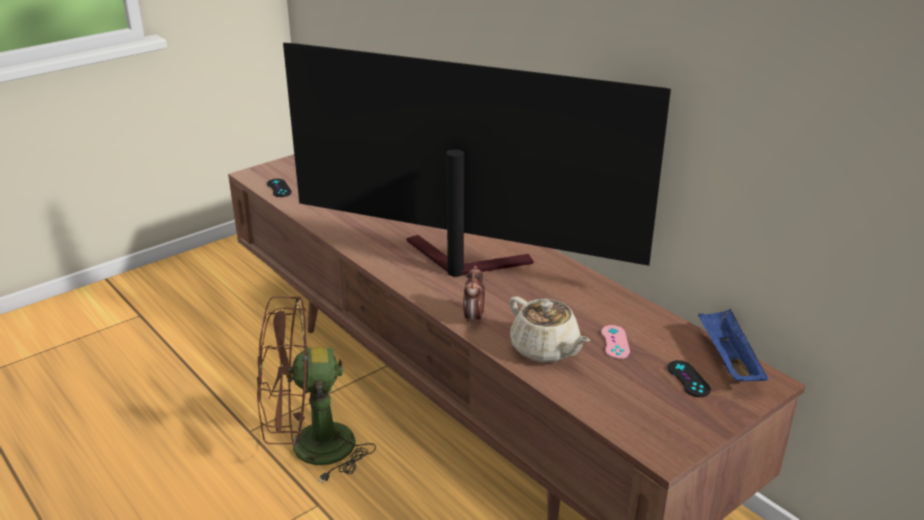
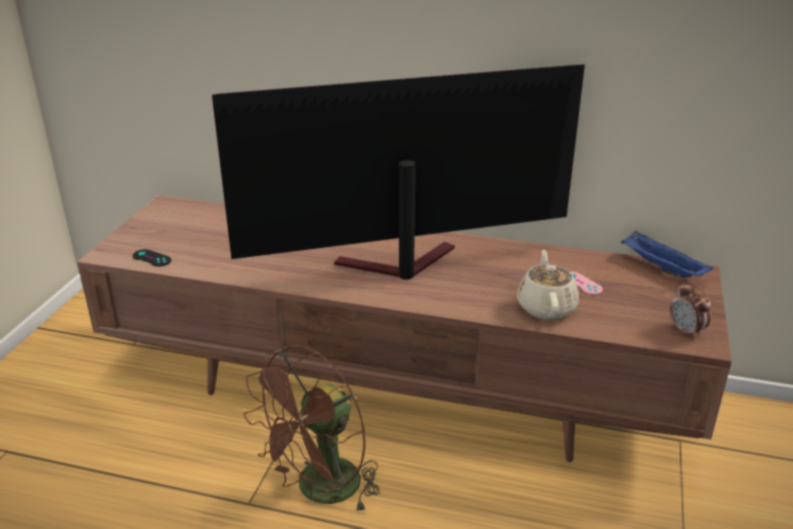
camera: 35 degrees left, 0 degrees up
alarm clock [463,266,485,325] -> alarm clock moved to [670,282,712,339]
beige teapot [510,296,590,363] -> beige teapot turned 105 degrees counterclockwise [517,250,579,320]
black game controller [667,360,711,397] -> none

